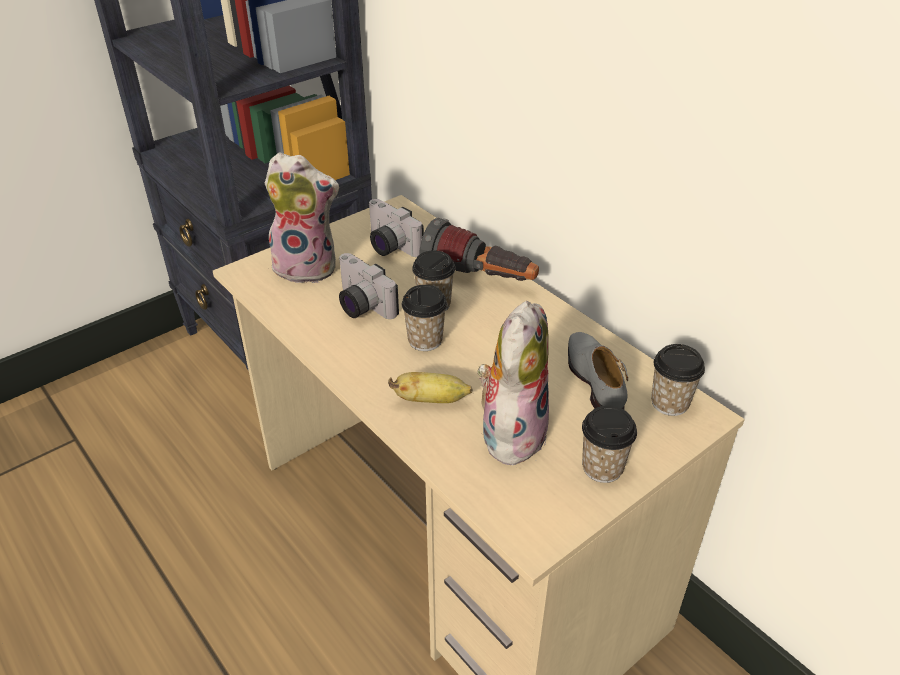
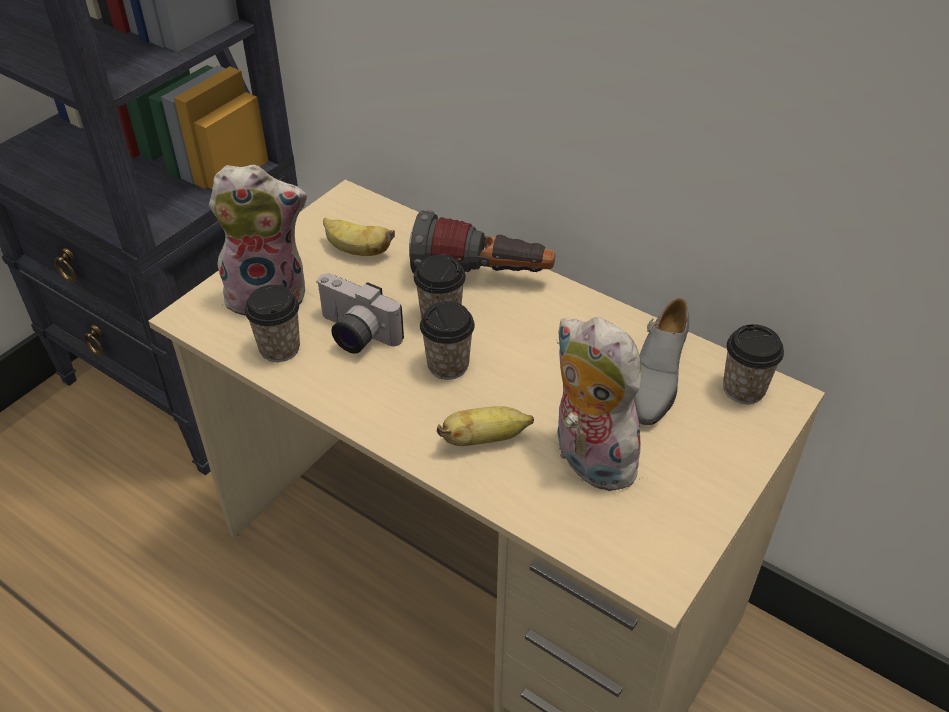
camera: 15 degrees left, 5 degrees up
camera [368,199,424,257] -> banana [323,218,395,256]
plush toy [477,301,549,467] -> plush toy turned 45 degrees counterclockwise [557,317,647,491]
grey shoe [568,332,628,410] -> grey shoe turned 135 degrees counterclockwise [634,298,689,425]
cup [582,405,637,483] -> cup moved to [245,285,300,362]

